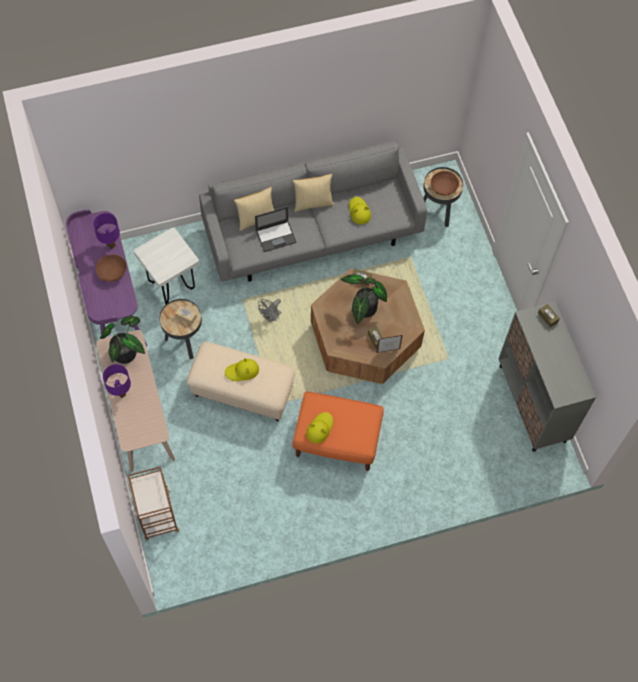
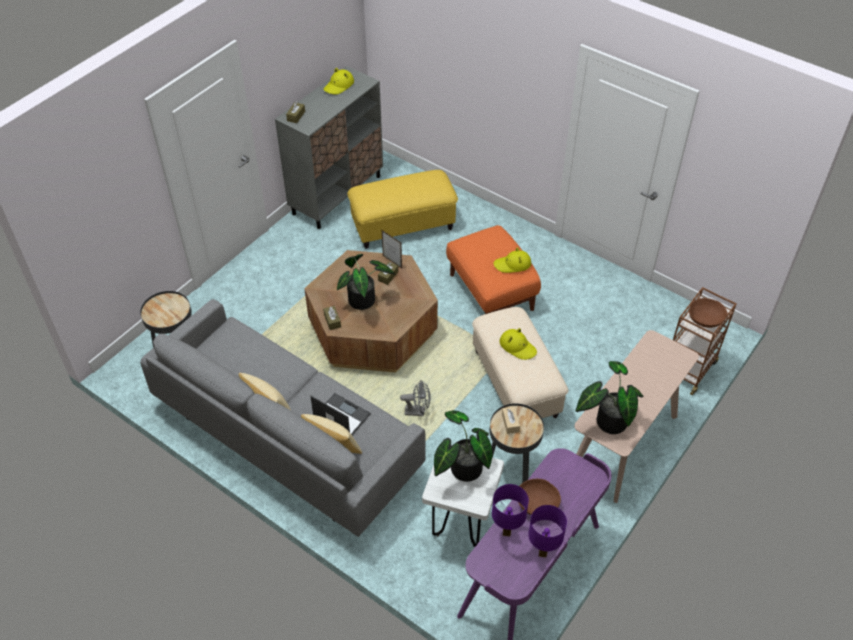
camera: 125 degrees left, 15 degrees down
purple table lamp [103,364,131,398] -> purple table lamp moved to [528,505,567,557]
yellow hat [349,197,371,224] -> yellow hat moved to [324,68,354,94]
brown bowl [431,171,459,196] -> brown bowl moved to [689,298,728,328]
none -> yellow ottoman [347,170,458,248]
none -> potted plant [434,410,493,482]

